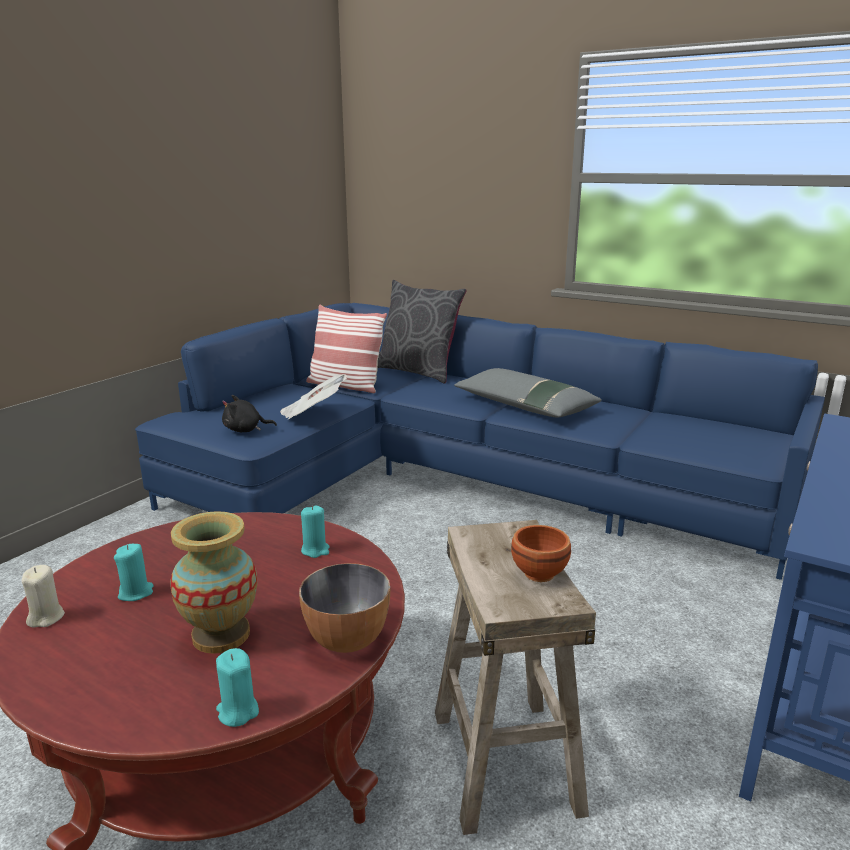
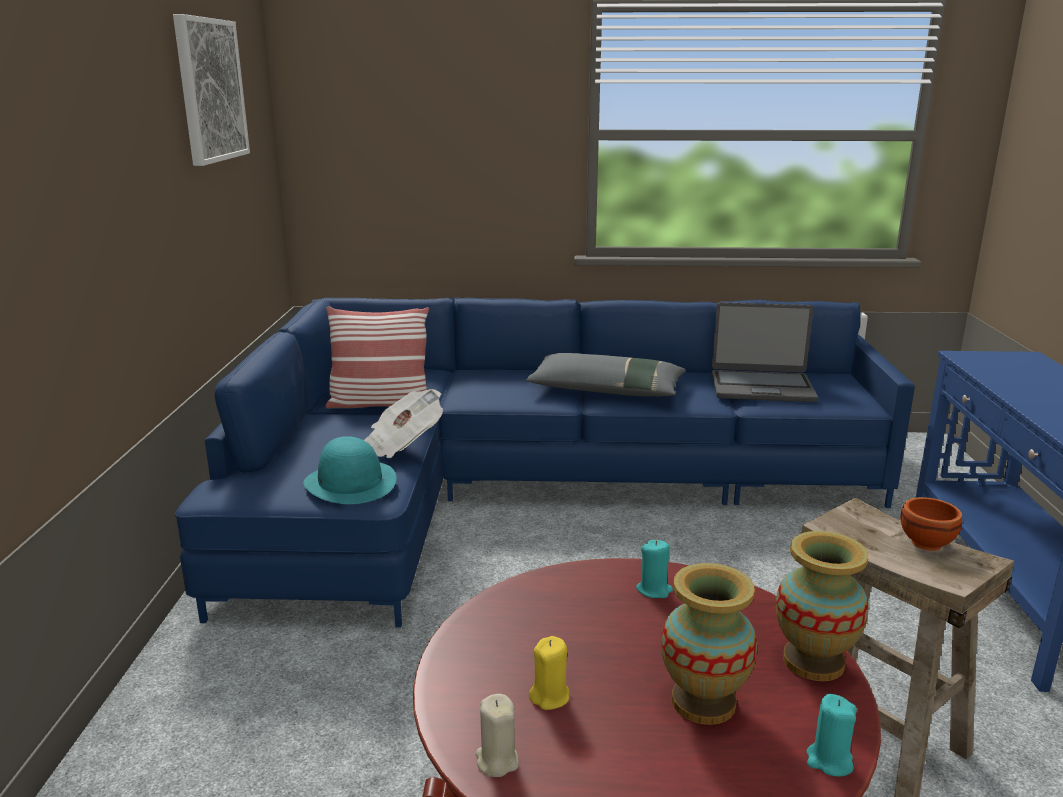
camera: 30 degrees left, 0 degrees up
turquoise candle [114,544,154,601] -> yellow candle [529,636,570,710]
black plush toy [222,395,277,432] -> turquoise hat [303,436,397,504]
bowl [299,563,390,653] -> vase [776,531,868,681]
grey pillow [378,280,466,384] -> none
none -> picture [173,14,250,166]
none -> laptop [712,302,818,402]

